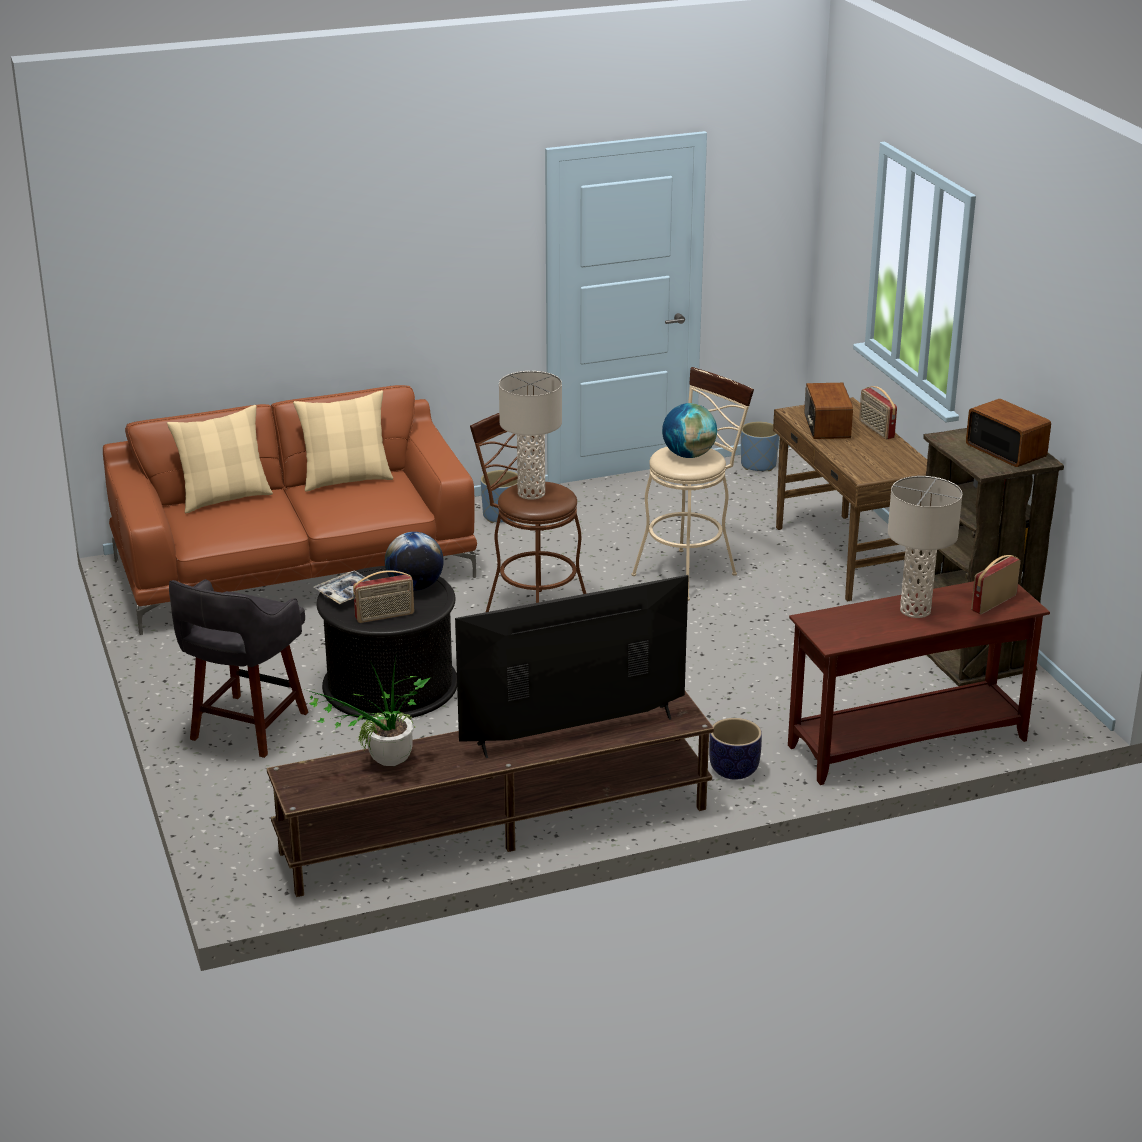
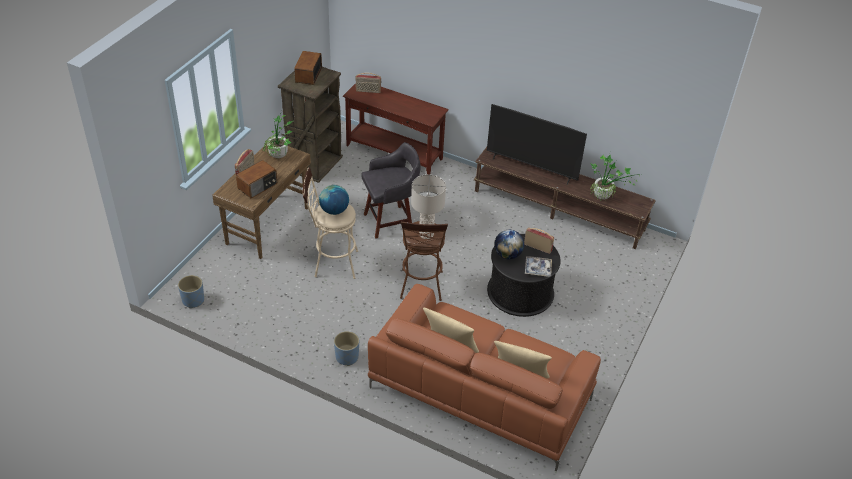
camera: 135 degrees left, 15 degrees up
grey stool [169,579,308,758] -> grey stool moved to [361,142,421,239]
planter [709,718,762,780] -> none
white table lamp [888,476,962,618] -> none
none -> potted plant [263,114,293,158]

